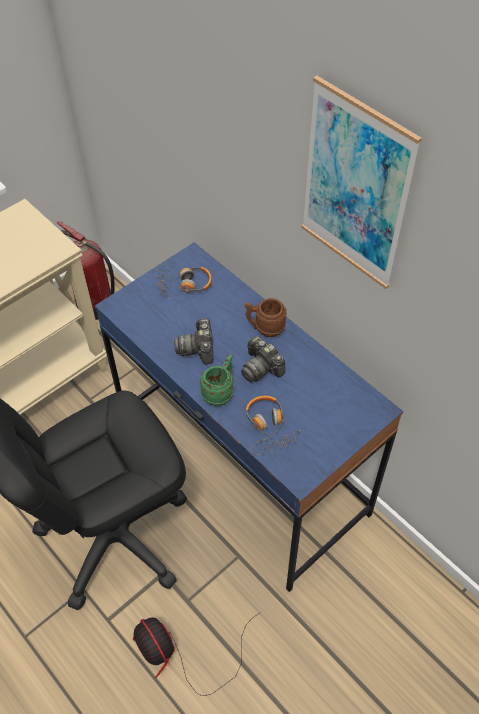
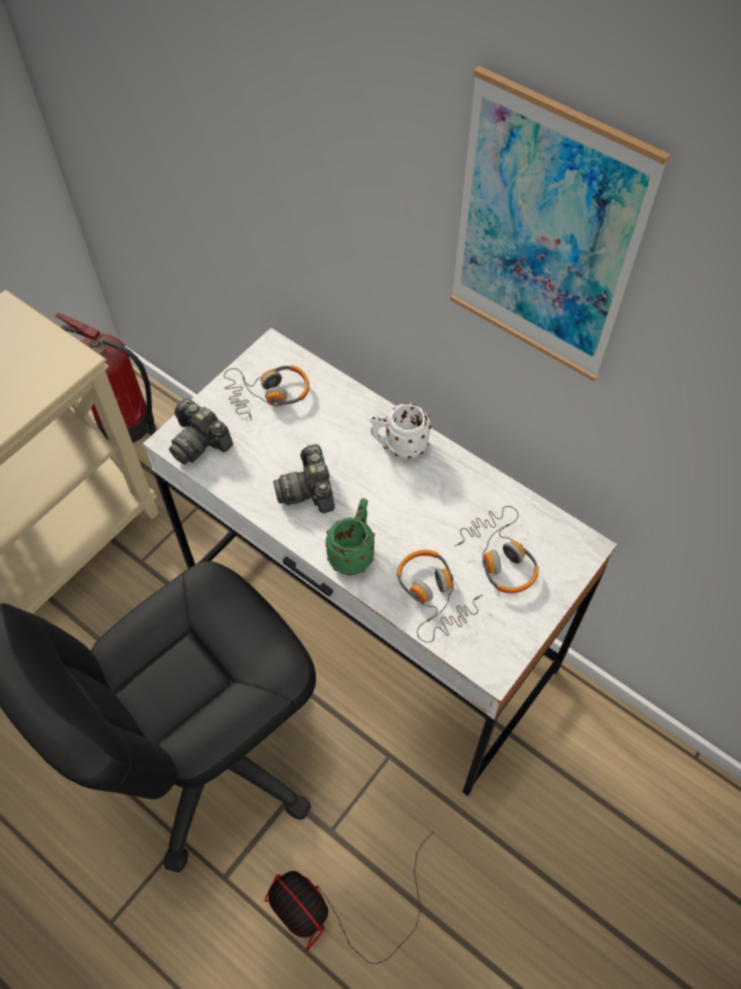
camera: 10 degrees left, 5 degrees up
blue desk [95,242,403,592] -> white desk [143,328,617,796]
camera [241,336,286,382] -> camera moved to [169,398,233,464]
brown mug [244,298,287,337] -> white mug [369,403,431,459]
none -> headphones [454,506,539,593]

